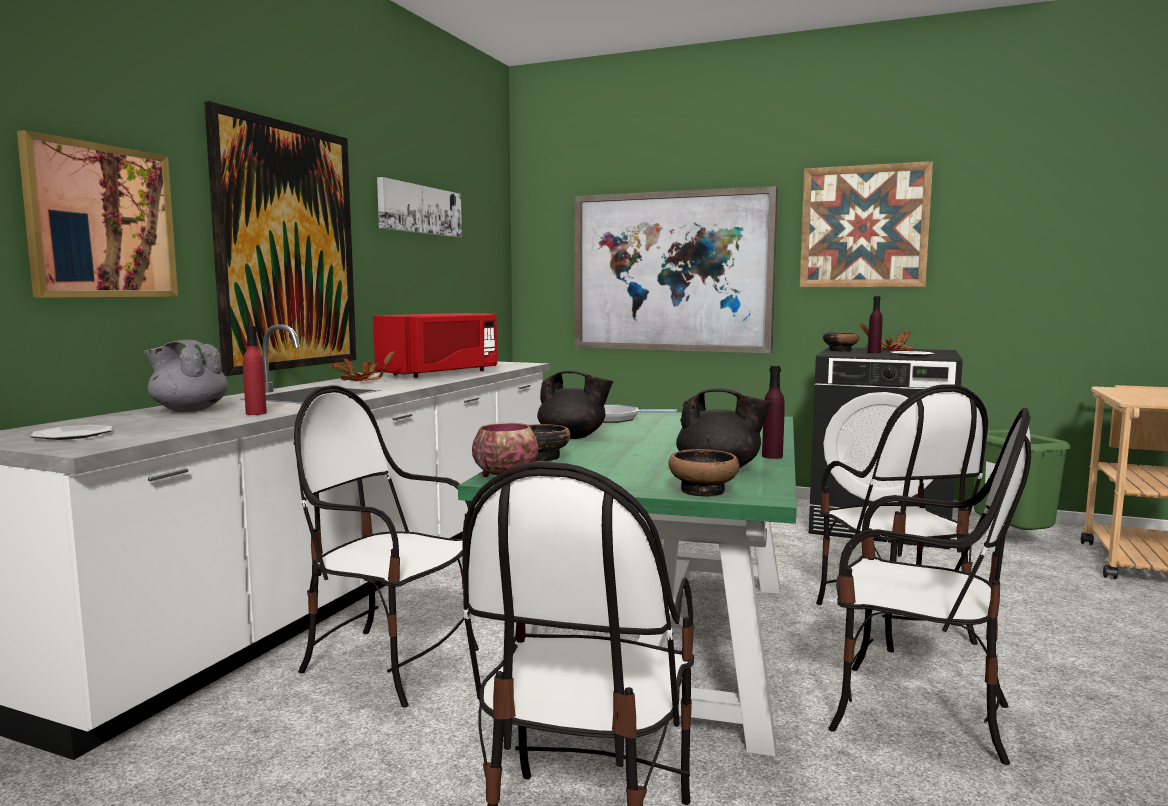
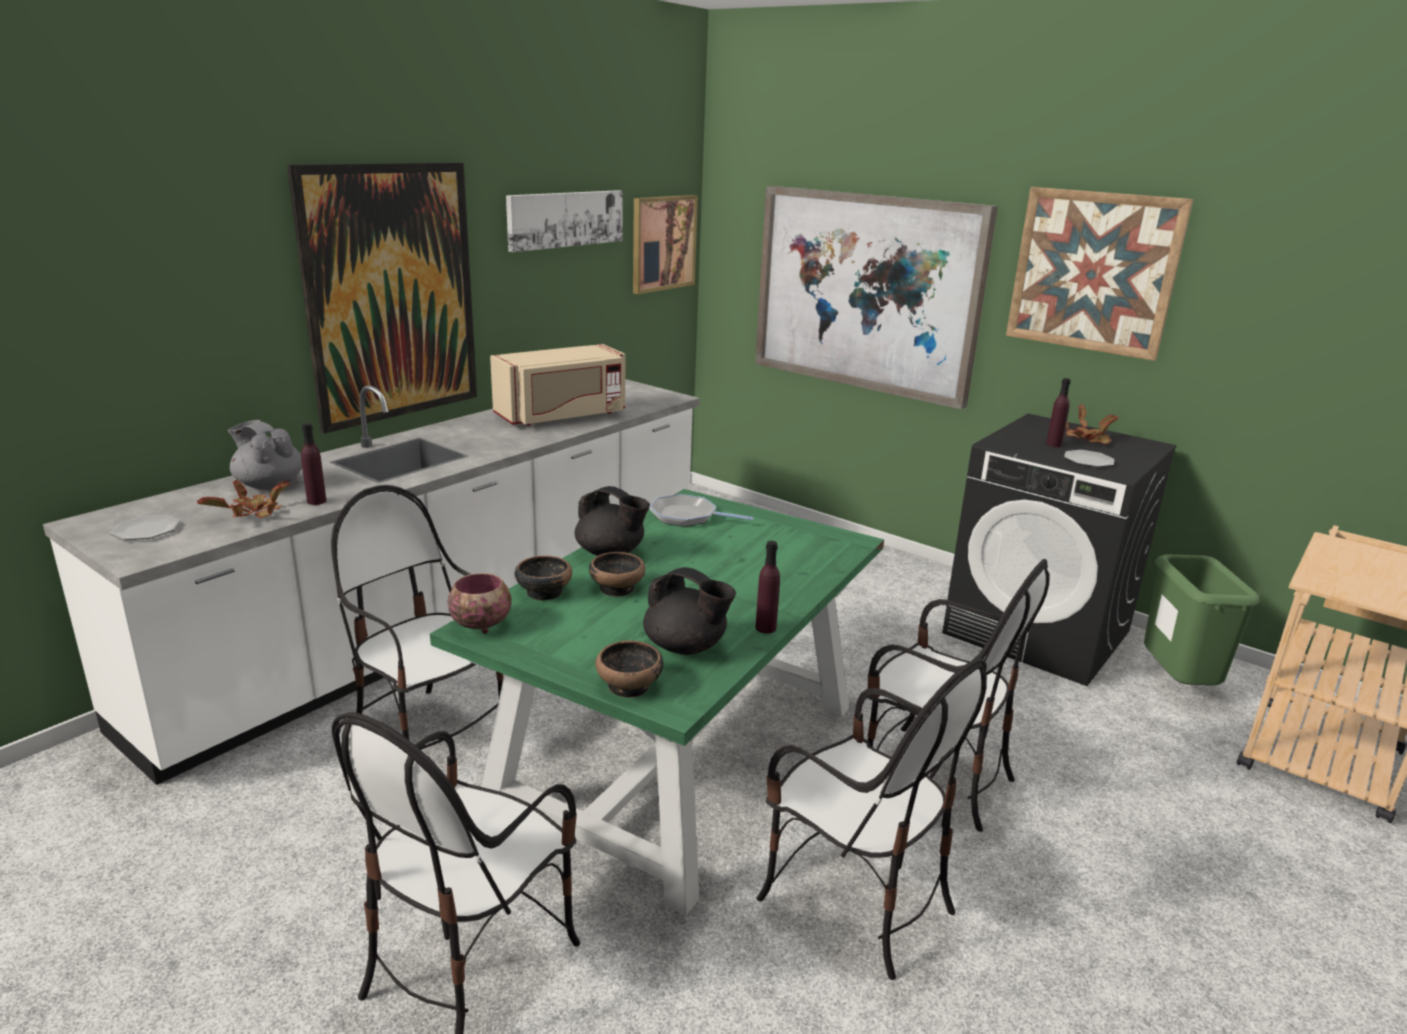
camera: 15 degrees right, 15 degrees up
picture [17,130,178,298] -> picture moved to [633,195,698,294]
red bottle [243,326,267,415] -> purple bottle [301,423,327,505]
potted plant [330,351,396,381] -> potted plant moved to [197,480,290,518]
red microwave [373,313,497,378] -> beige microwave [490,344,626,426]
chair [816,384,988,652] -> chair turned 60 degrees counterclockwise [868,559,1050,832]
bowl [823,332,859,352] -> bowl moved to [589,552,646,597]

